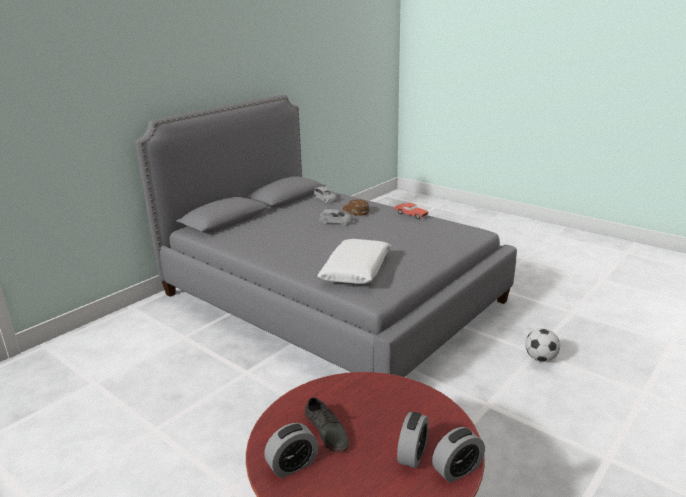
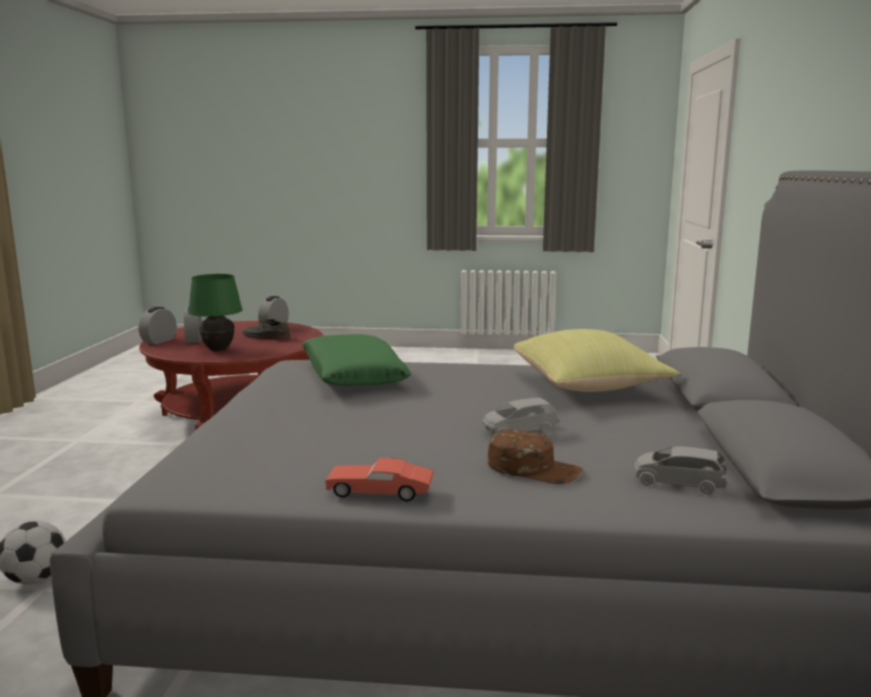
camera: 145 degrees right, 10 degrees down
white pillow [318,239,391,284] -> green pillow [302,334,411,386]
none -> green table lamp [188,274,243,351]
none -> yellow pillow [514,329,680,392]

